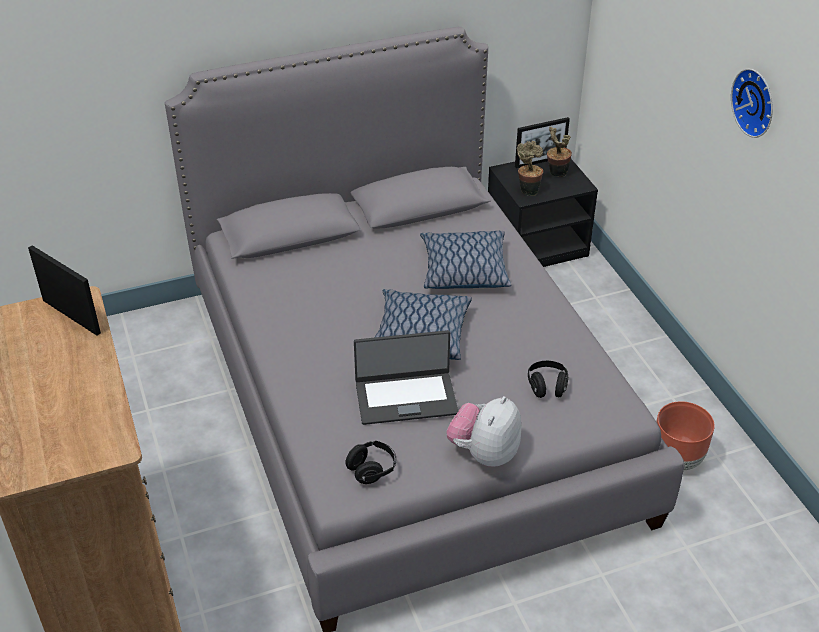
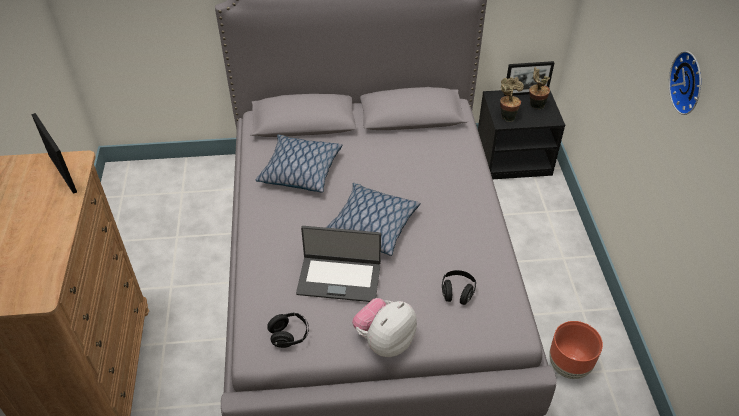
camera: 15 degrees right, 5 degrees up
pillow [420,231,511,289] -> pillow moved to [256,134,342,192]

